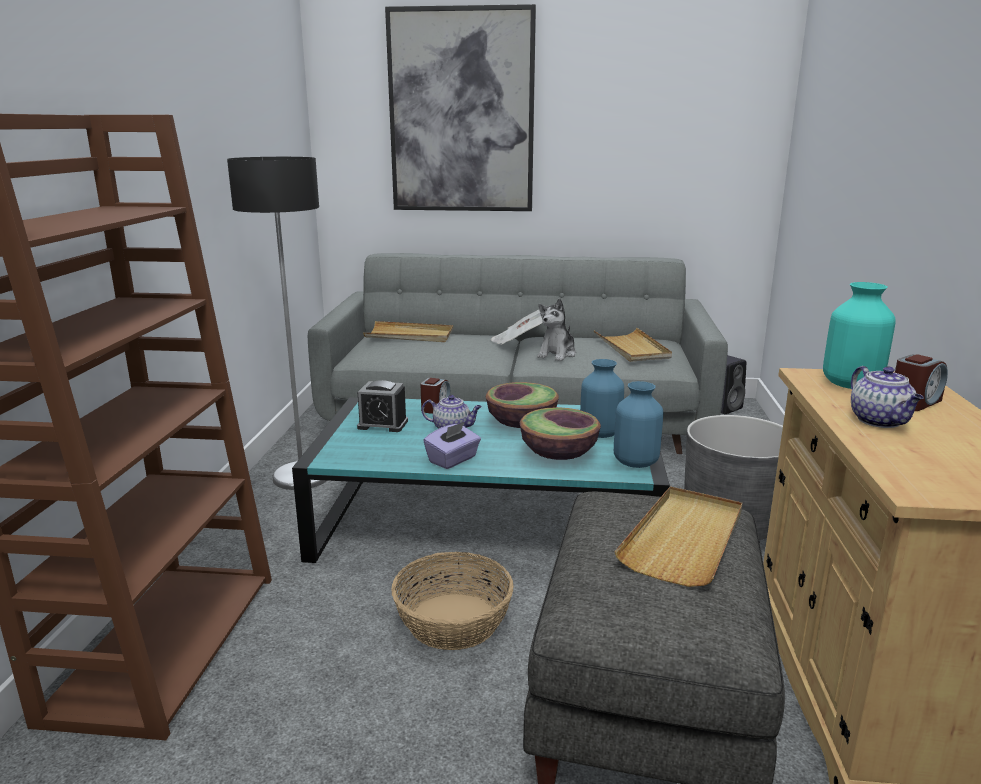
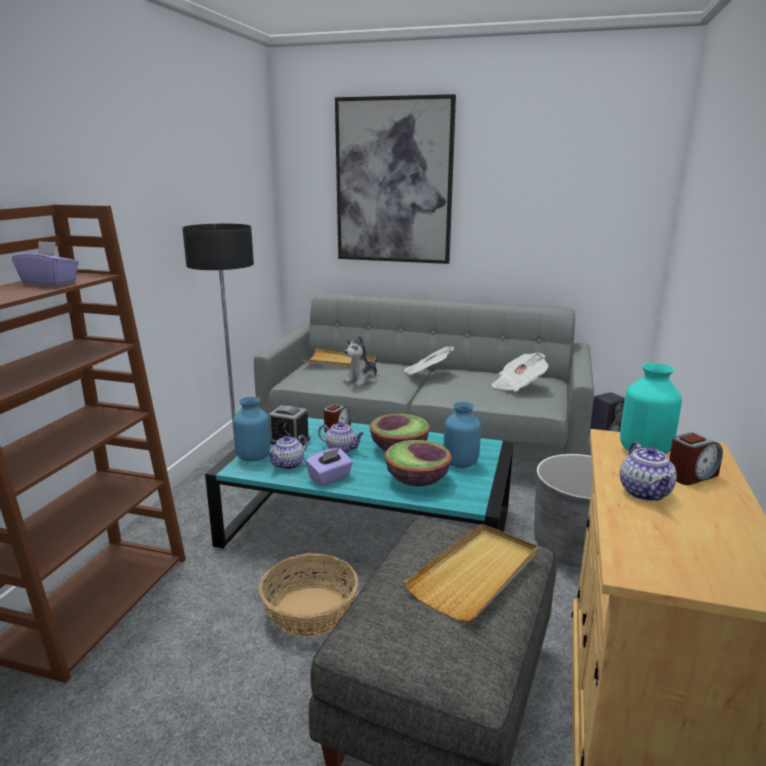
camera: 10 degrees right, 0 degrees up
plush toy [537,298,576,361] -> plush toy moved to [343,335,377,386]
beige tray [594,328,672,362] -> newspaper [492,353,548,391]
blue vase [614,381,663,468] -> blue vase moved to [233,397,271,462]
none -> purple tissue box [12,241,79,286]
none -> teapot [266,435,308,469]

